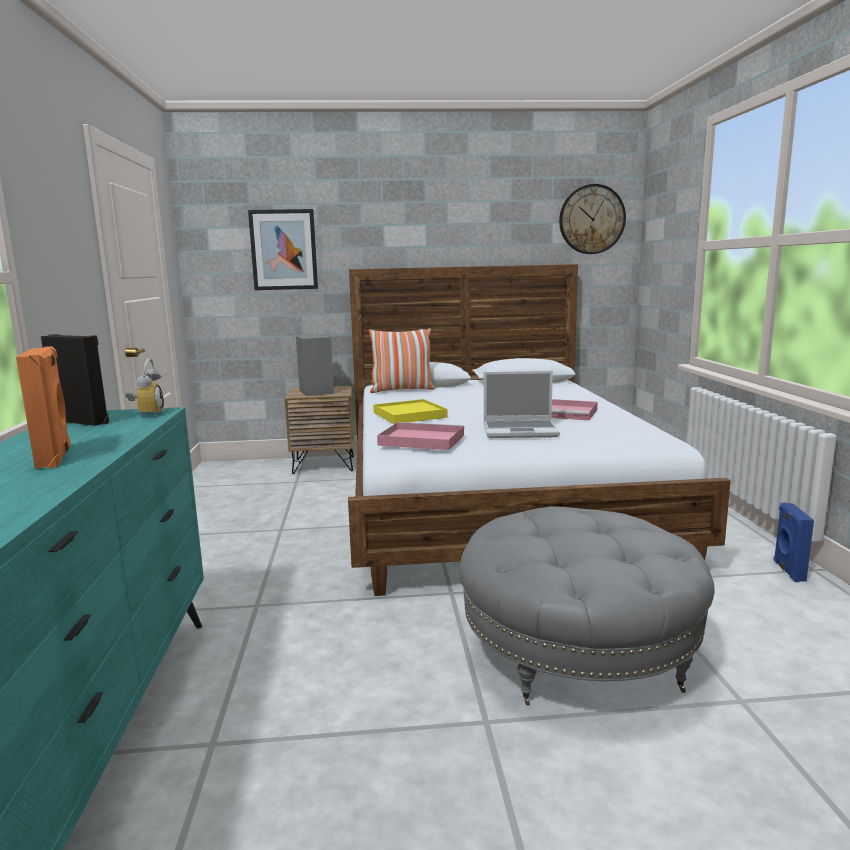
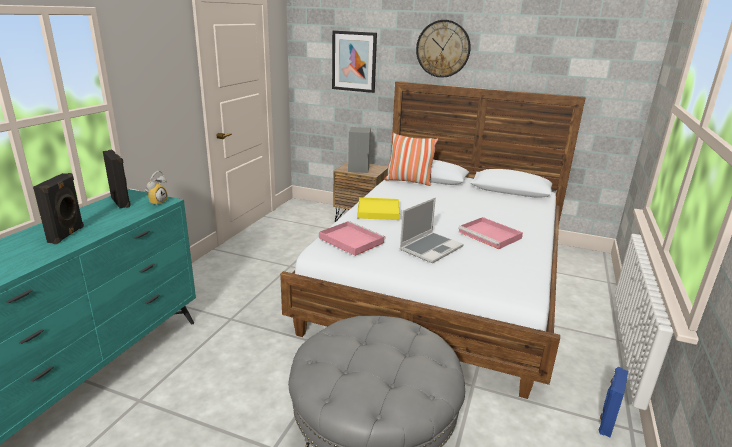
camera: 25 degrees right, 10 degrees up
orange speaker [16,346,71,468] -> black speaker [33,173,84,244]
laptop [484,371,560,438] -> laptop turned 75 degrees counterclockwise [399,197,464,263]
wall clock [559,184,626,254] -> wall clock moved to [416,20,471,78]

